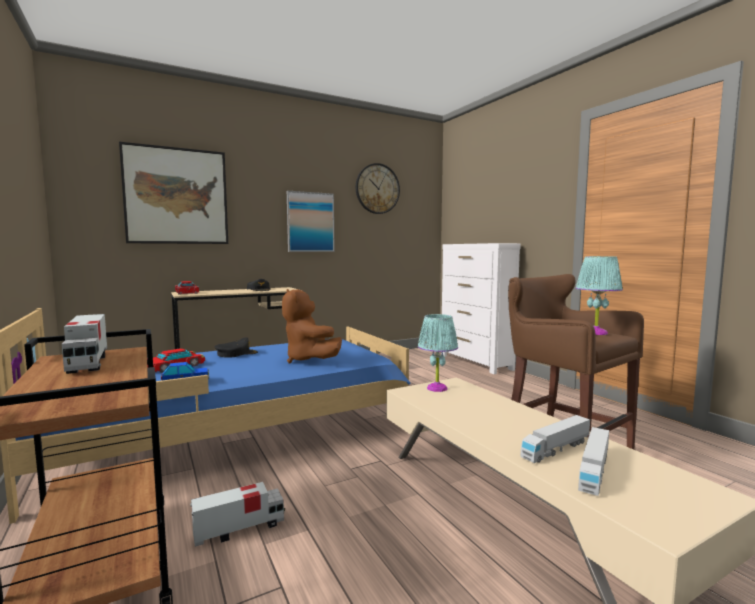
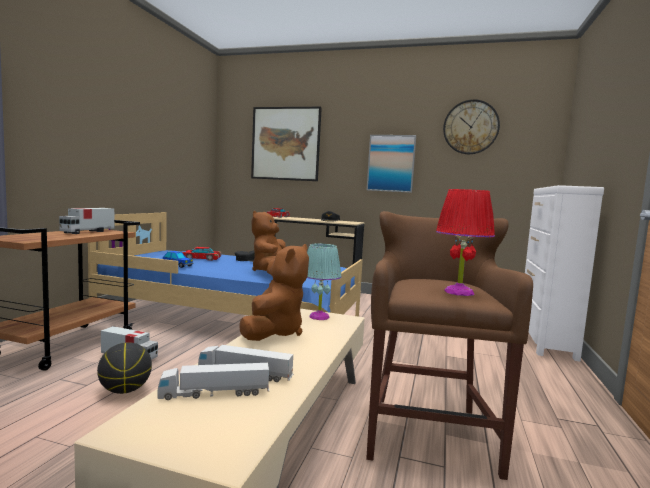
camera: 45 degrees right, 0 degrees up
turquoise table lamp [576,256,623,335] -> red table lamp [436,189,495,296]
none -> basketball [97,342,152,394]
none -> brown plush toy [239,244,309,341]

